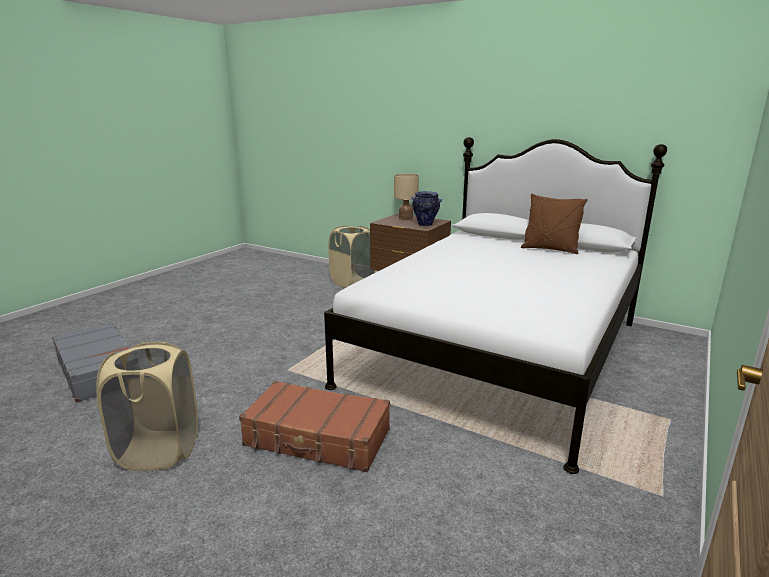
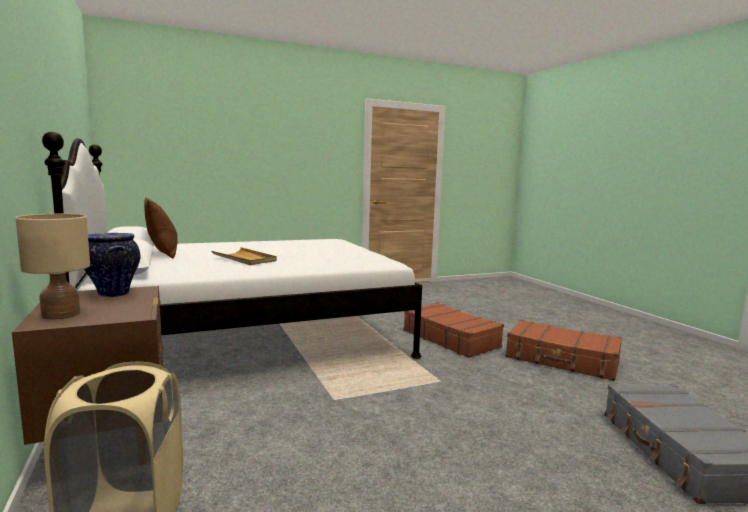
camera: 145 degrees left, 10 degrees down
beige laundry basket [96,342,198,471] -> brown suitcase [506,320,622,381]
none -> beige tray [212,247,277,265]

